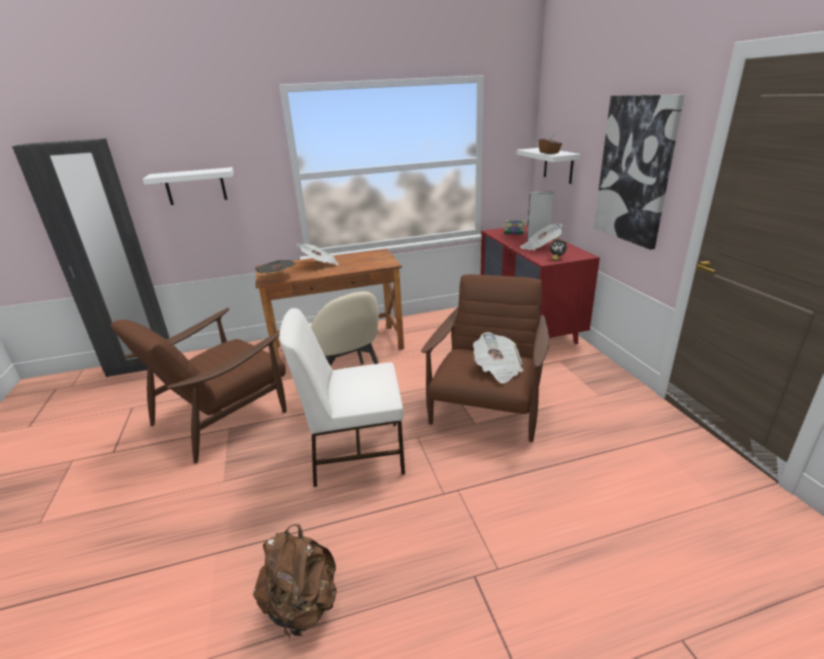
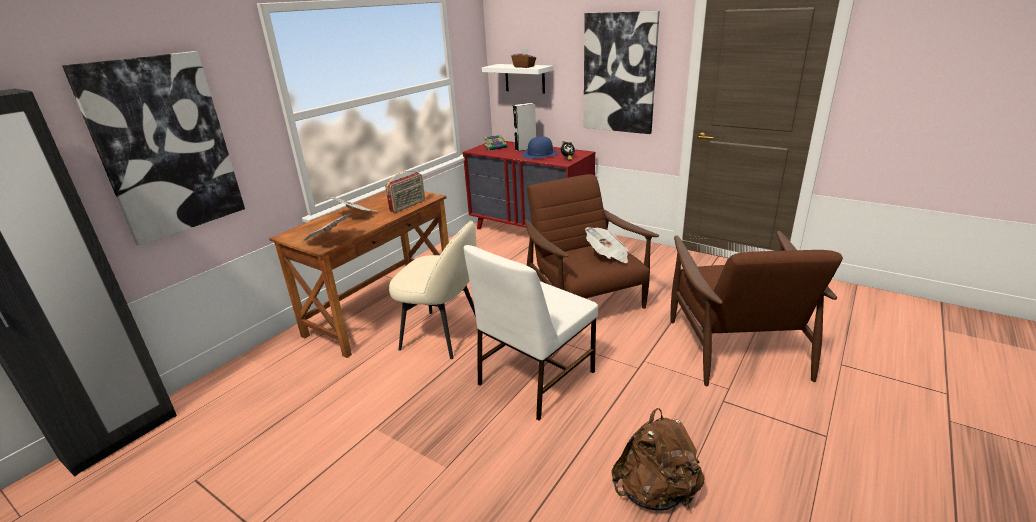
camera: 40 degrees left, 0 degrees up
brown armchair [111,308,287,464] -> brown armchair moved to [670,231,843,386]
white shelf [143,167,234,205] -> picture [62,51,245,246]
newspaper [520,224,563,251] -> blue hat [522,137,559,159]
none -> radio [385,171,425,213]

